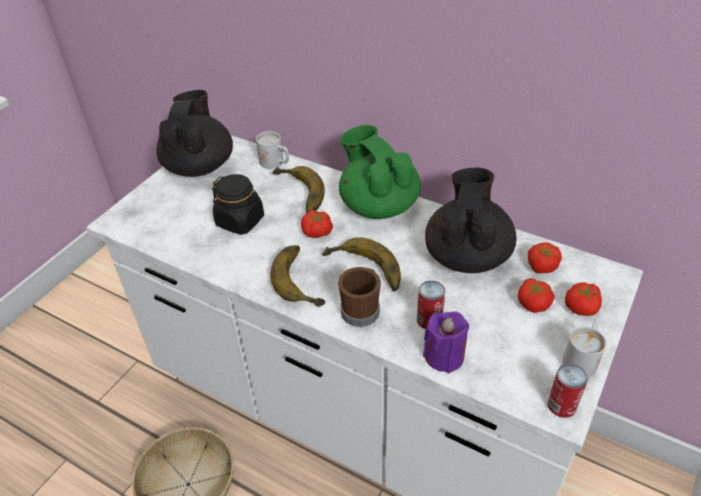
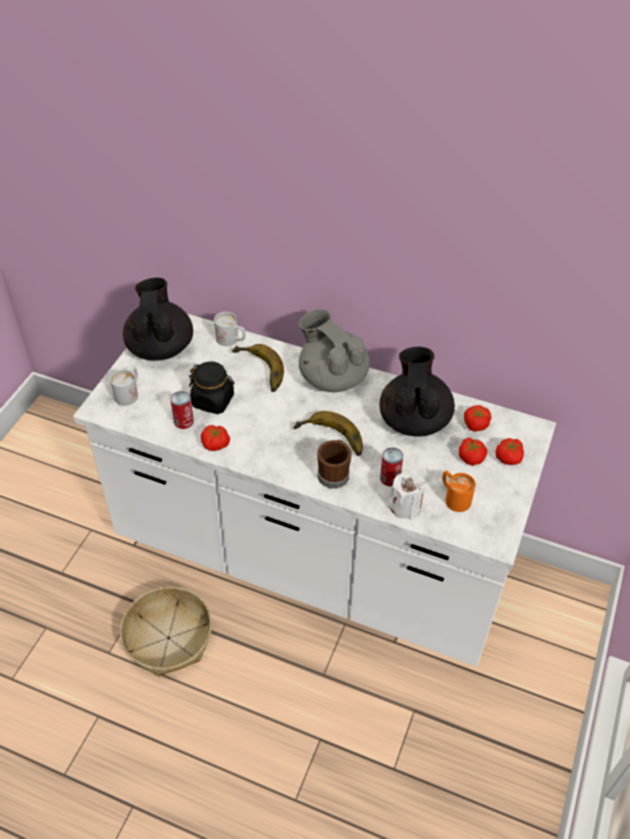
camera: 10 degrees left, 5 degrees up
banana [270,245,325,307] -> none
tomato [301,210,333,238] -> tomato moved to [201,425,230,451]
green teapot [339,125,421,219] -> grey teapot [299,309,370,392]
purple candle [423,312,469,373] -> white candle [389,472,425,520]
can [547,364,588,418] -> can moved to [170,391,194,429]
white mug [562,323,607,378] -> white mug moved to [110,367,138,406]
none -> orange mug [442,470,476,512]

